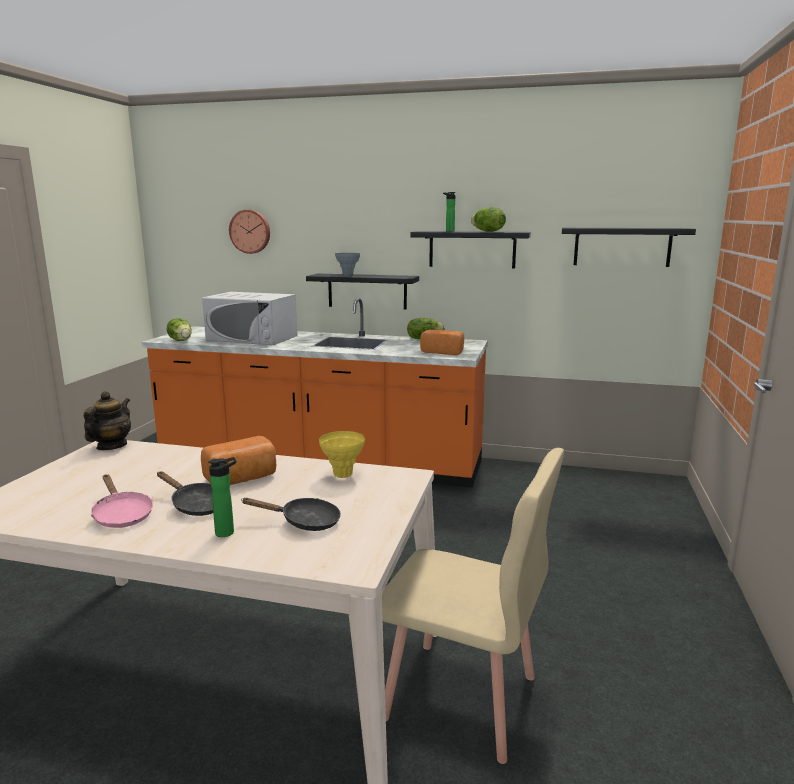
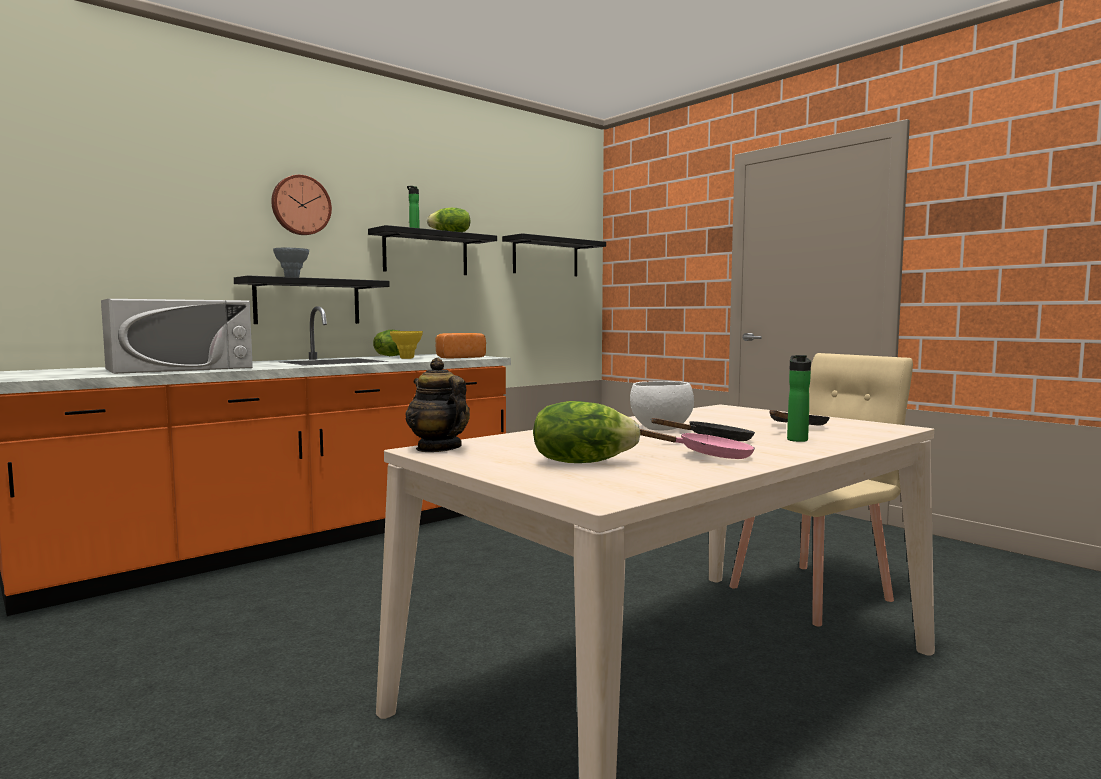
camera: 55 degrees left, 10 degrees down
lettuce [167,318,192,341] -> lettuce moved to [533,401,641,463]
bread [201,436,276,485] -> white bowl [630,381,694,430]
wall clock [229,210,270,254] -> wall clock moved to [271,175,332,235]
yellow vase [319,431,365,478] -> yellow vase moved to [390,331,423,359]

